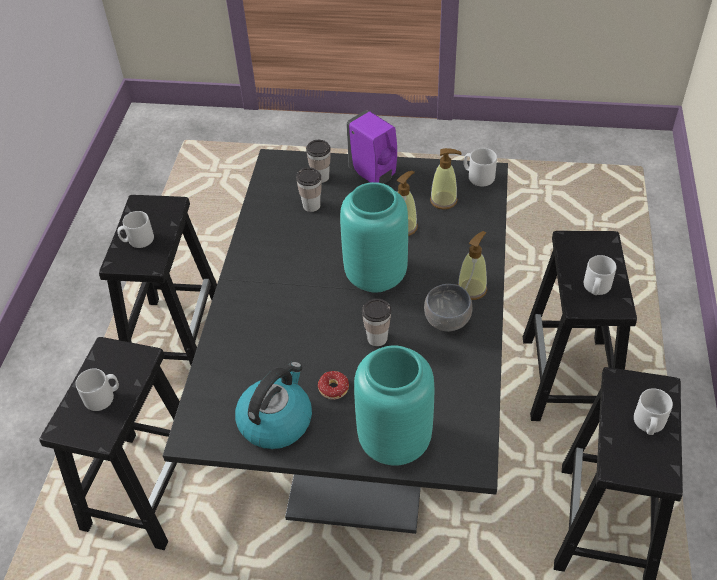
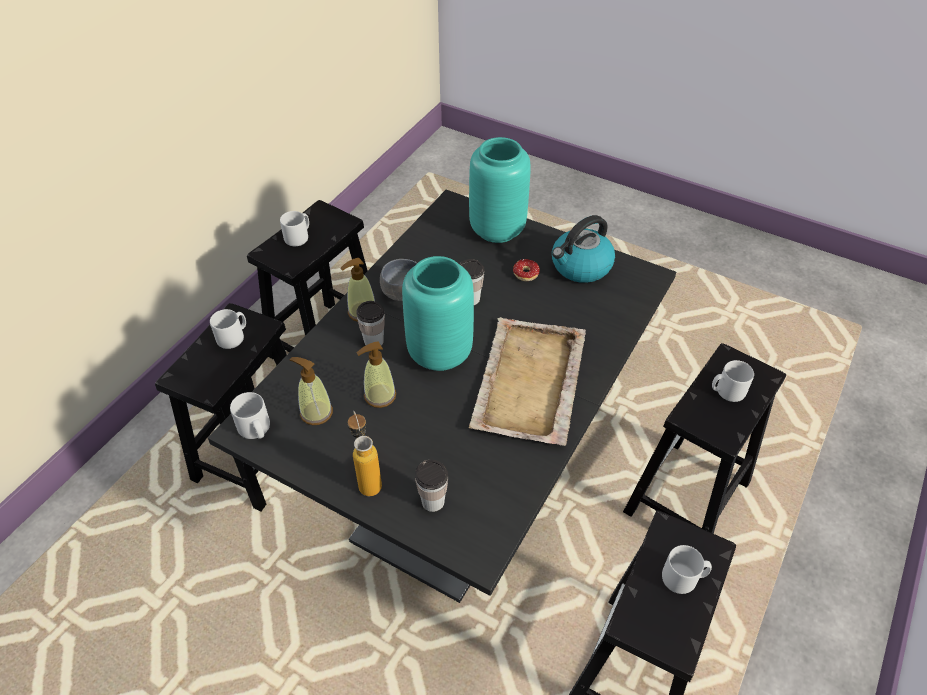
camera: 160 degrees left, 0 degrees up
cup [296,167,322,212] -> cup moved to [356,301,385,345]
purple soap dispenser [346,110,397,184] -> bottle [348,411,382,496]
none -> beige tray [469,317,586,446]

